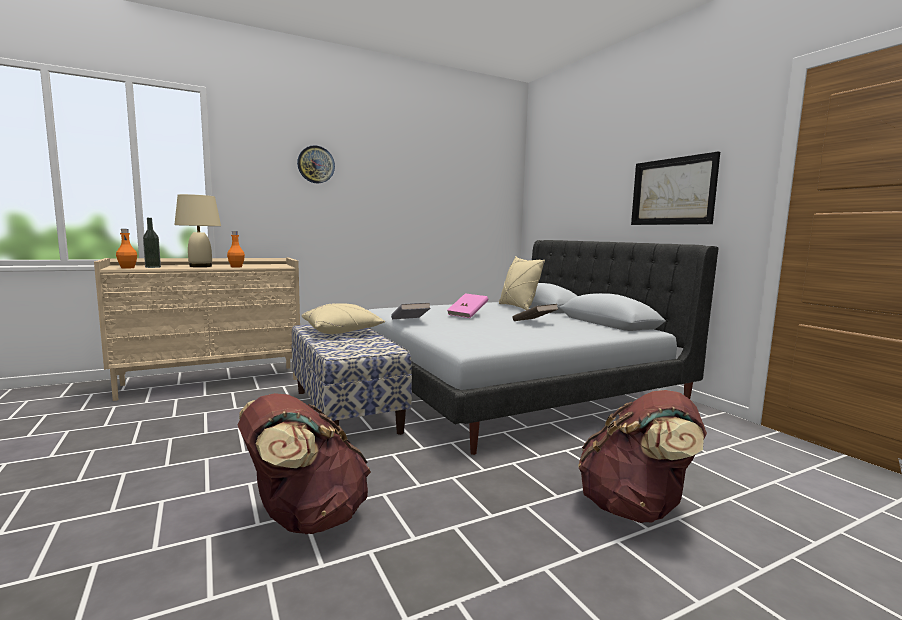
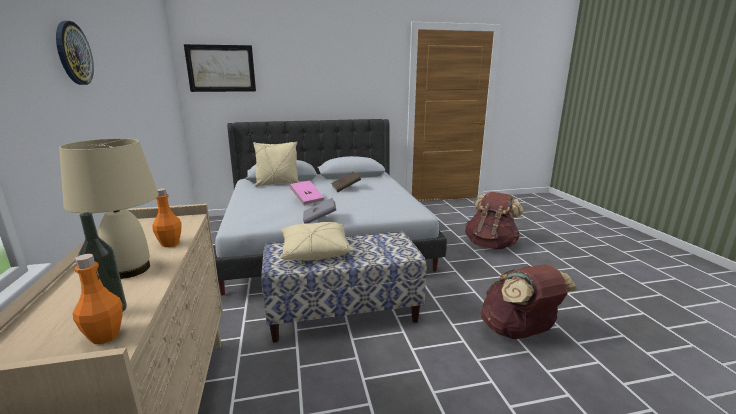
camera: 75 degrees left, 10 degrees up
picture [631,152,720,225] -> picture moved to [184,44,256,92]

